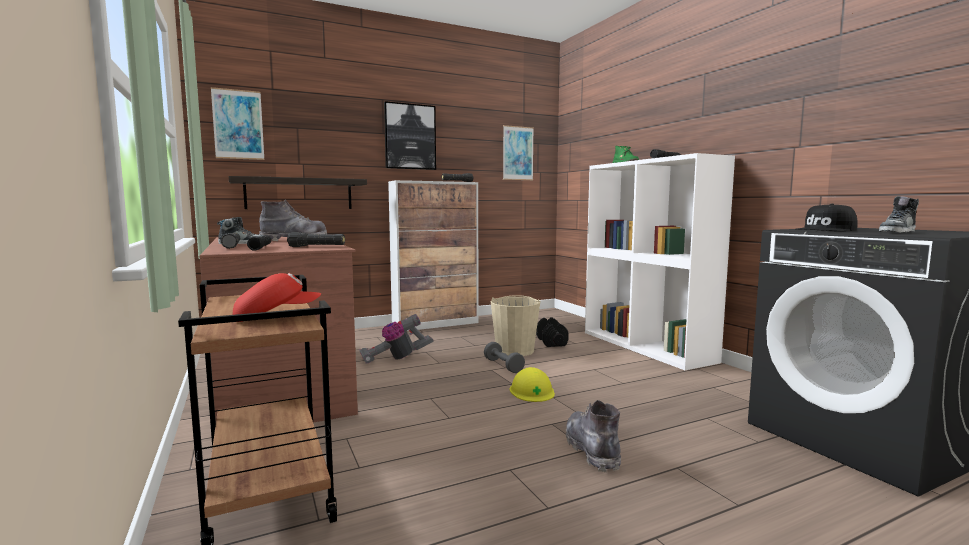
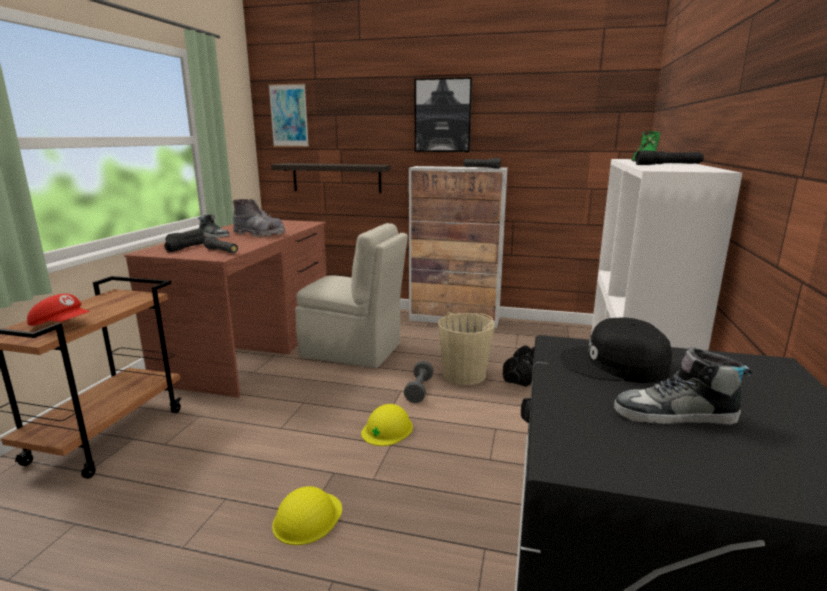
camera: 40 degrees right, 10 degrees up
vacuum cleaner [359,314,434,363] -> beige chair [295,223,408,368]
picture [503,125,534,180] -> none
grey boot [566,400,621,472] -> yellow hard hat [272,486,342,545]

